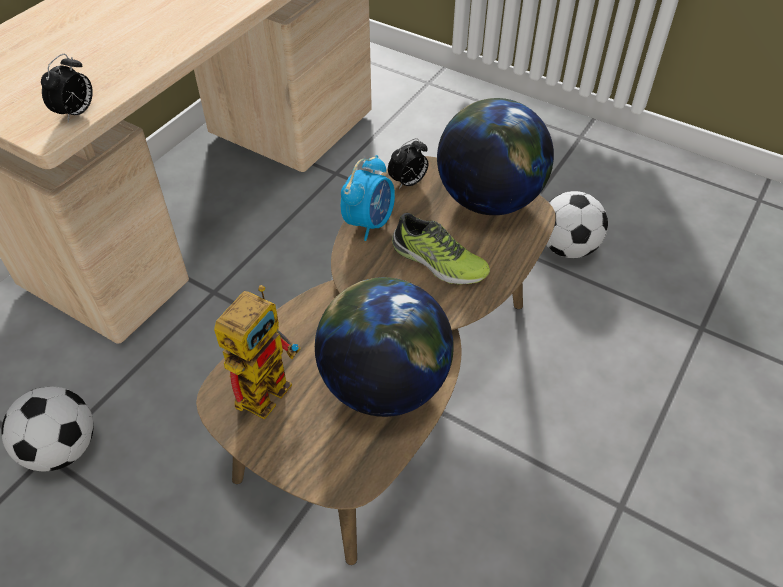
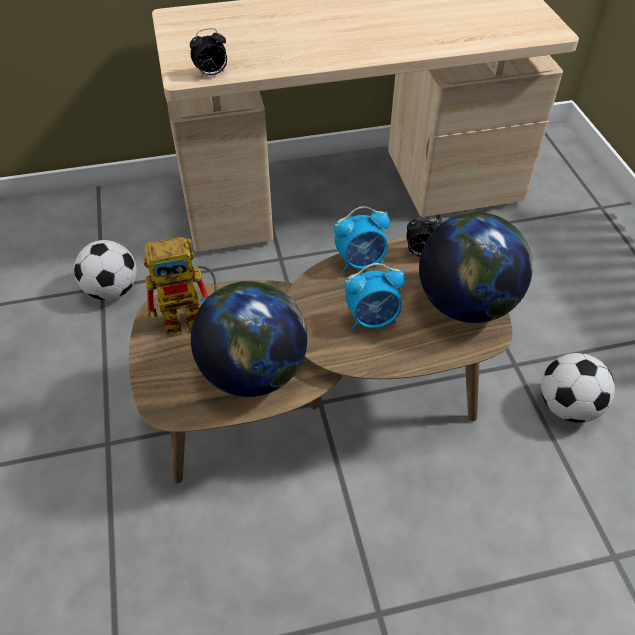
camera: 45 degrees right, 0 degrees up
shoe [392,213,490,285] -> alarm clock [344,263,405,330]

